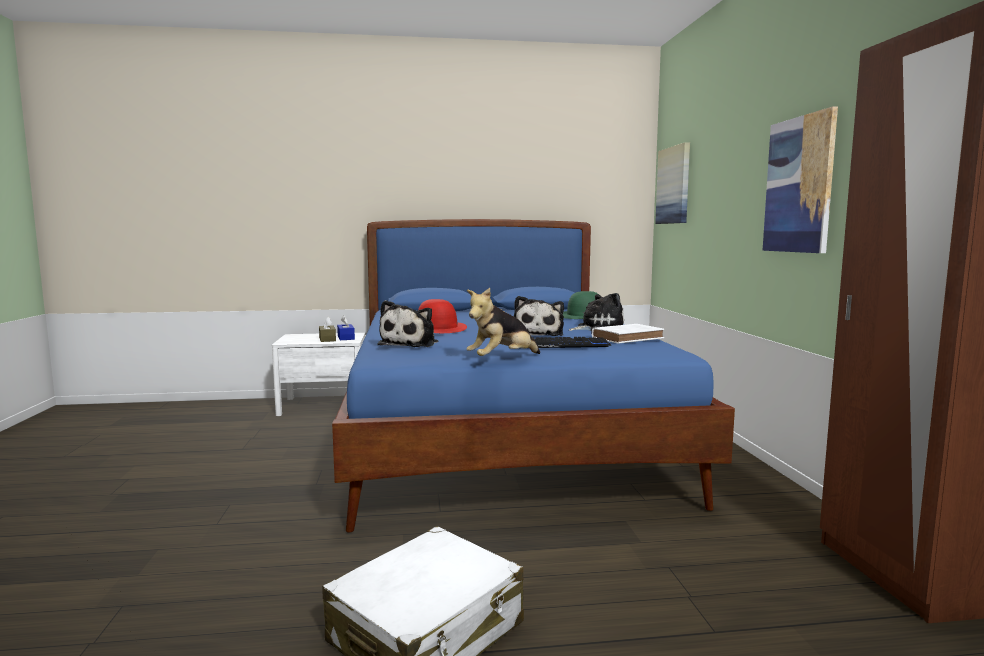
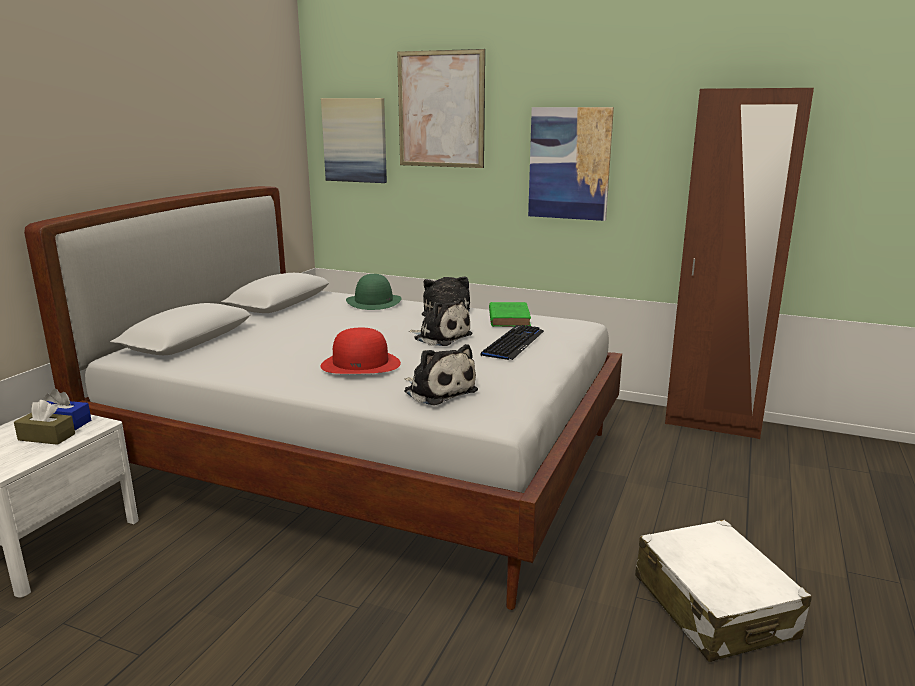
camera: 60 degrees left, 10 degrees up
blue bed [332,219,735,533] -> white bed [24,186,622,610]
plush toy [467,288,540,356] -> none
white book [592,324,664,344] -> green book [489,302,531,327]
none -> picture [397,49,485,168]

